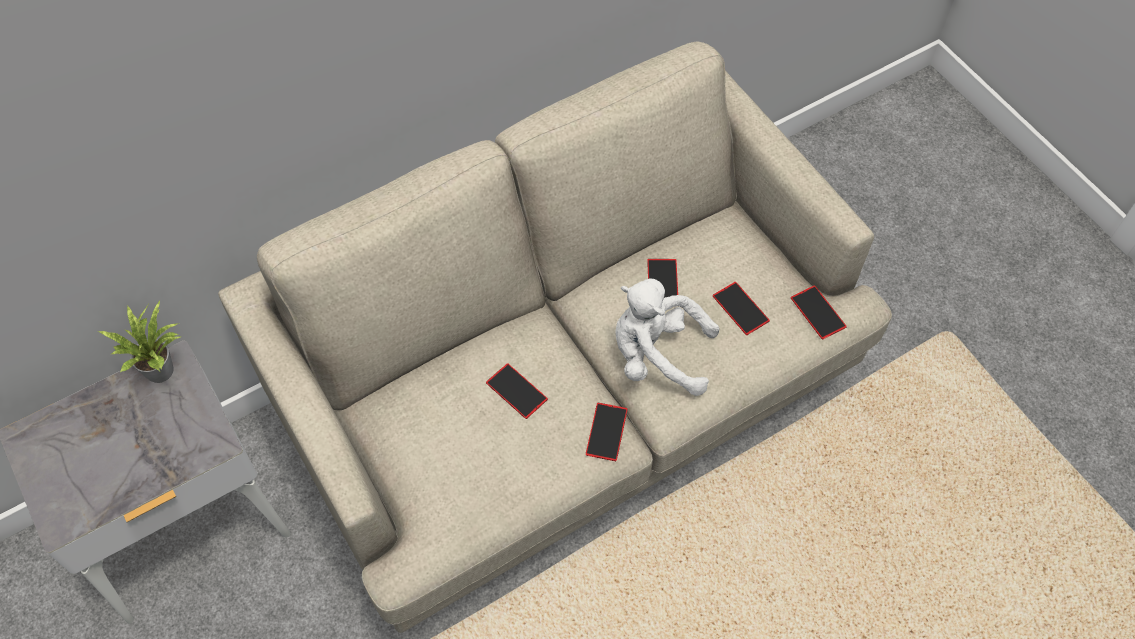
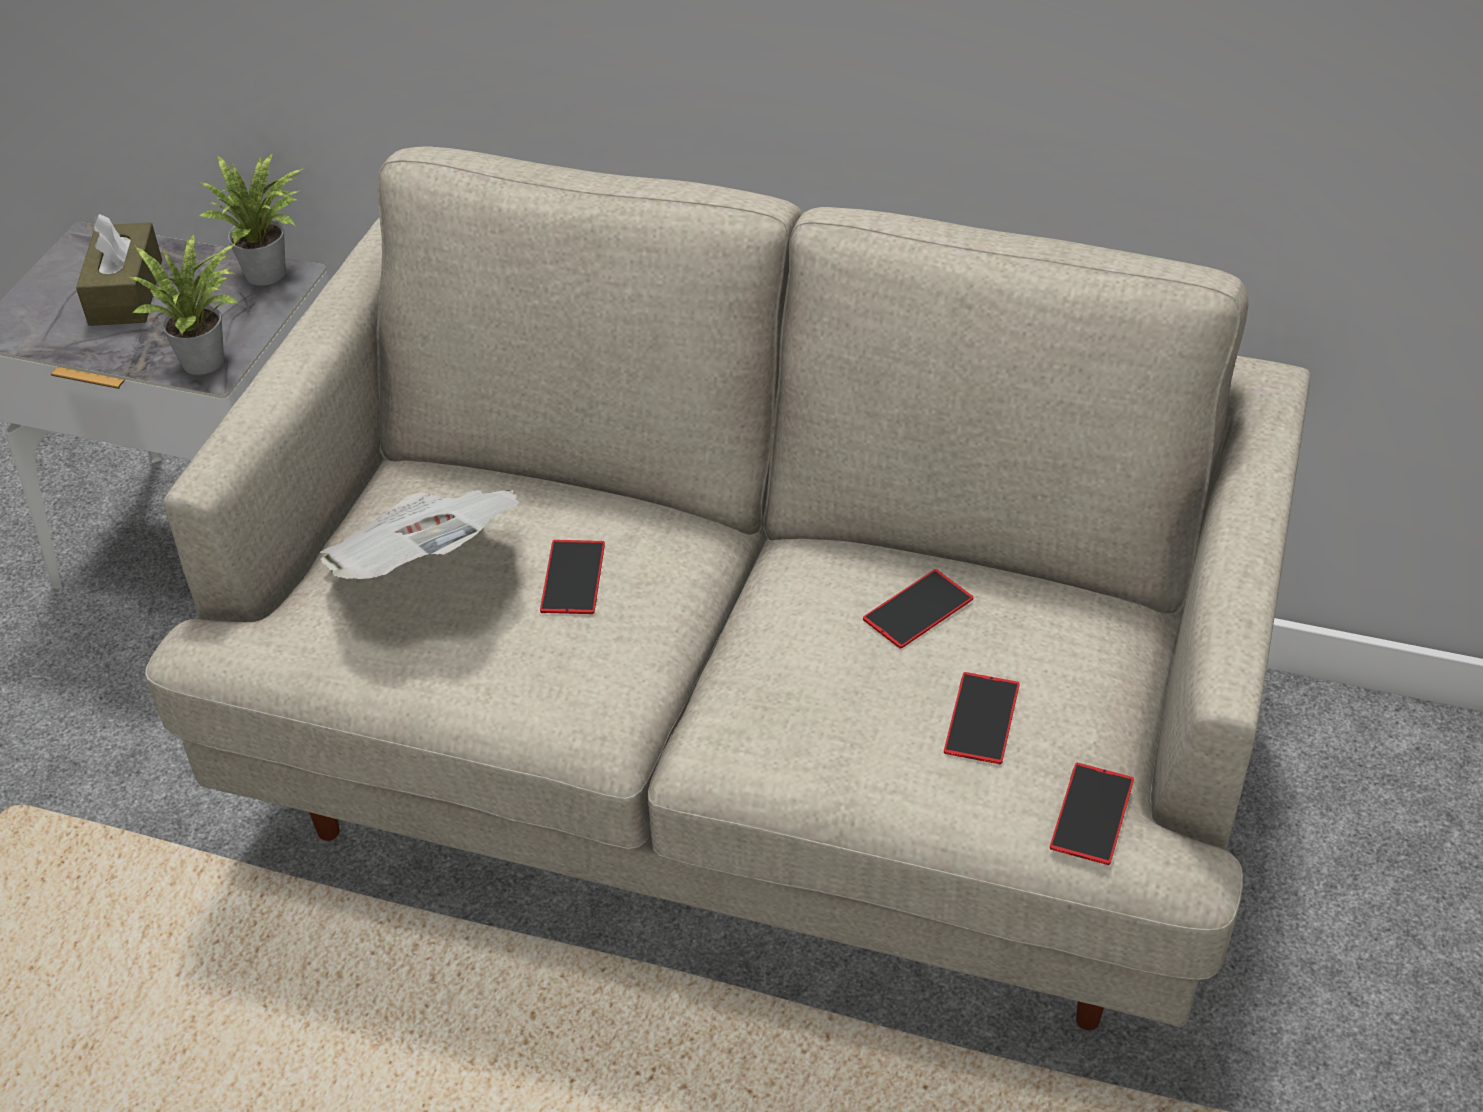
camera: 50 degrees right, 15 degrees down
phone [586,403,628,461] -> none
white plush toy [615,279,719,396] -> none
none -> brown tissue box [76,214,162,326]
none -> potted plant [130,233,240,375]
none -> newspaper [320,490,520,579]

